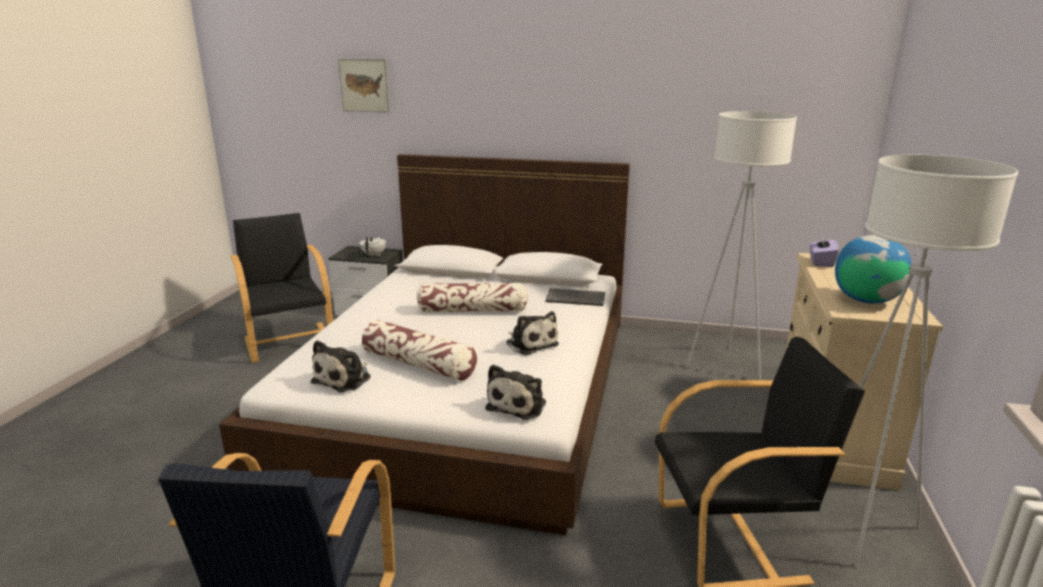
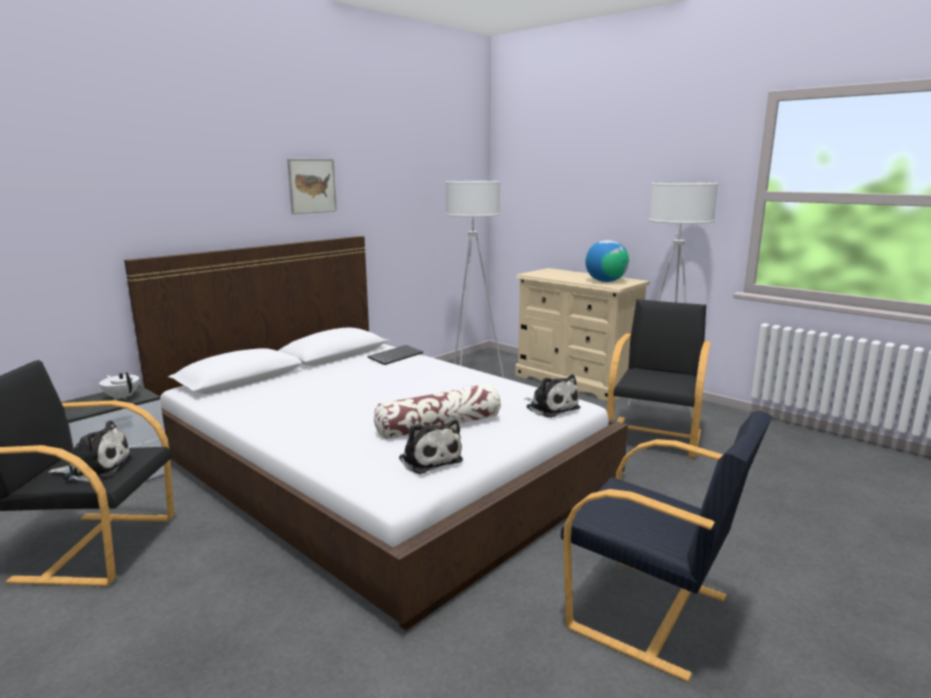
camera: 60 degrees left, 5 degrees down
picture [338,59,390,112] -> picture moved to [287,159,337,214]
pillow [417,283,528,312] -> none
plush toy [506,311,559,355] -> plush toy moved to [48,420,133,482]
purple tissue box [809,234,839,267] -> none

